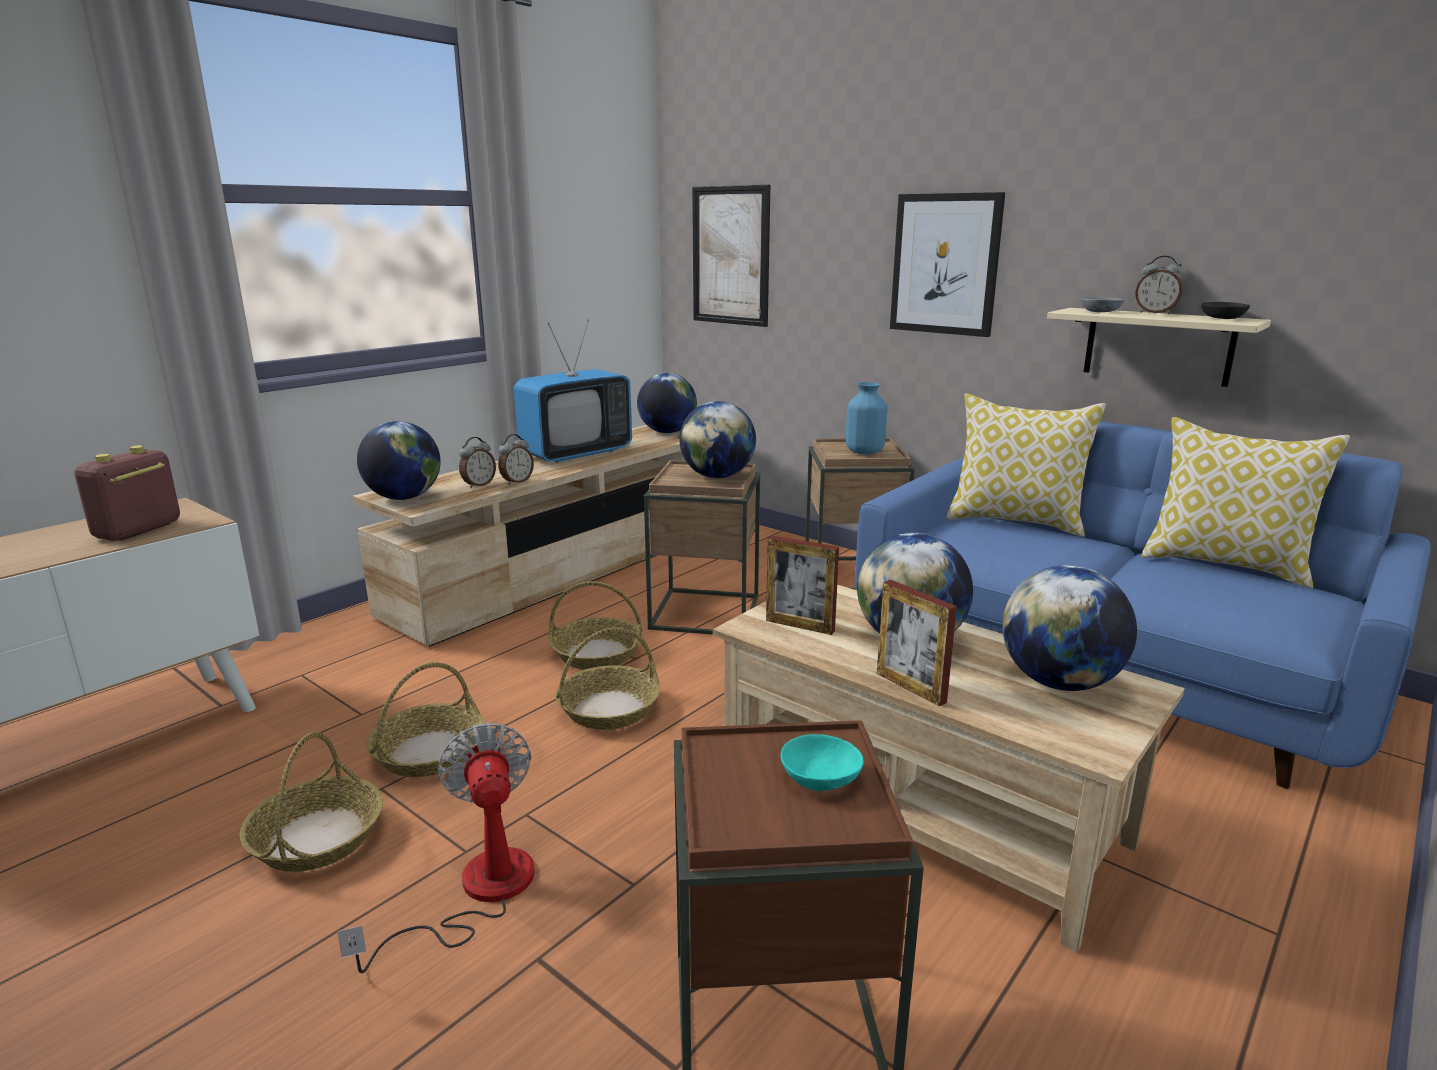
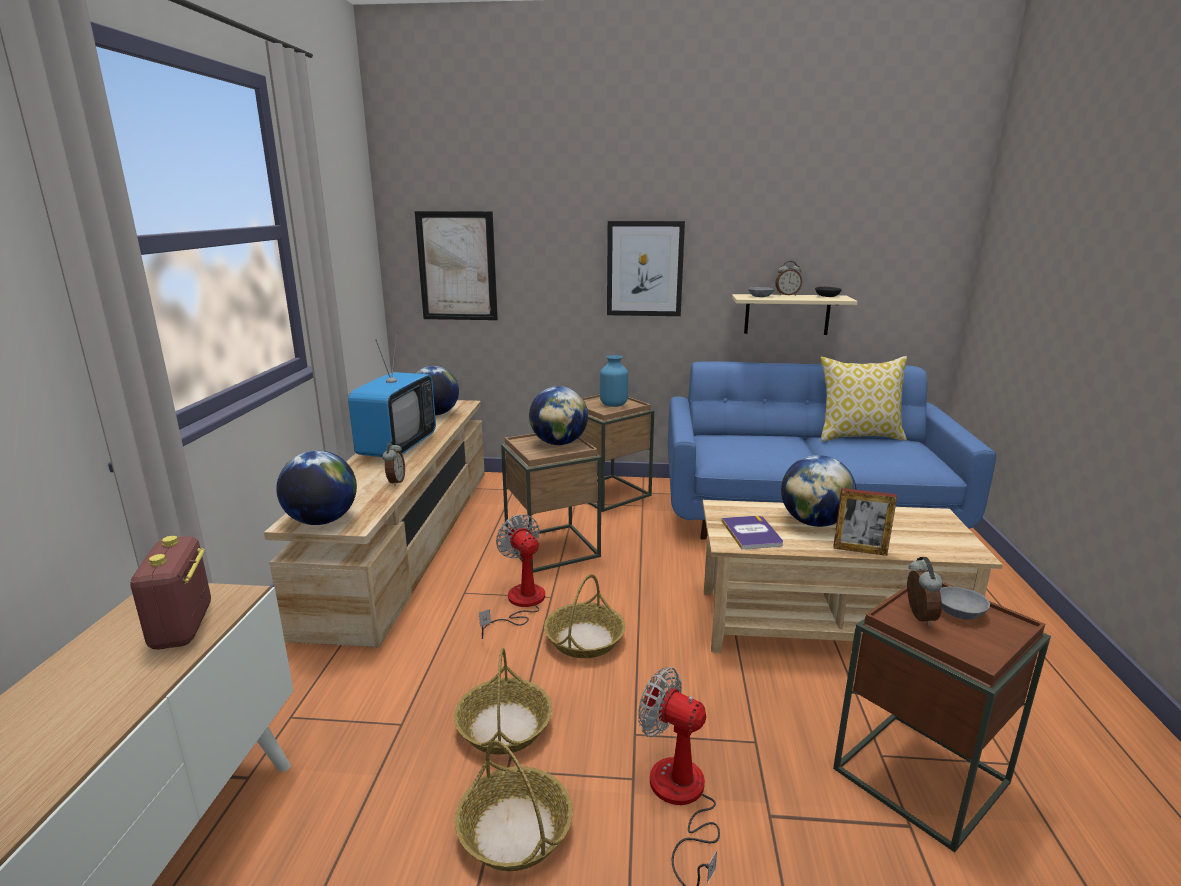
camera: 35 degrees left, 0 degrees up
alarm clock [459,437,496,488] -> alarm clock moved to [907,557,943,626]
basket [549,581,642,670] -> fan [479,514,545,639]
picture frame [766,536,839,635] -> book [721,516,783,549]
turquoise bowl [781,734,864,791] -> grey bowl [940,587,990,620]
pillow [946,393,1106,537] -> none
globe [1002,565,1137,691] -> none

